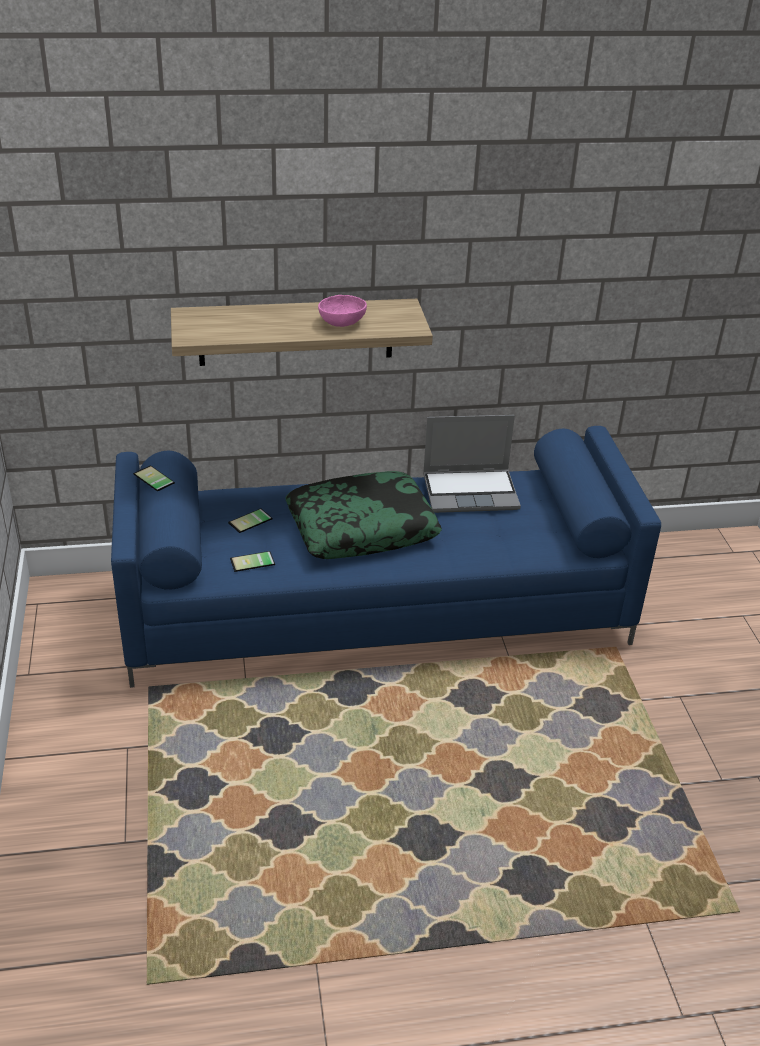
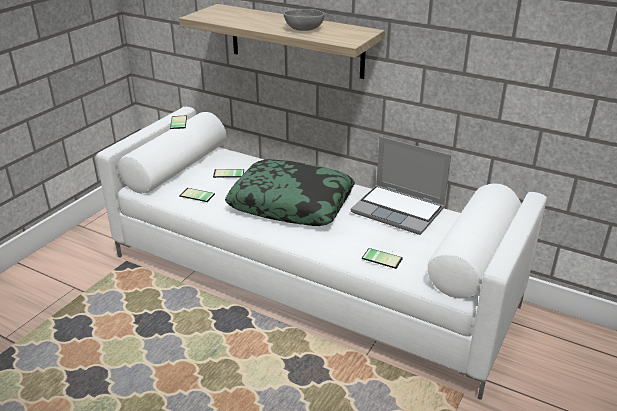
camera: 40 degrees right, 5 degrees down
blue sofa [111,426,661,688] -> white sofa [96,107,547,400]
pink bowl [318,295,367,327] -> grey bowl [284,9,325,31]
none -> phone [362,248,403,269]

